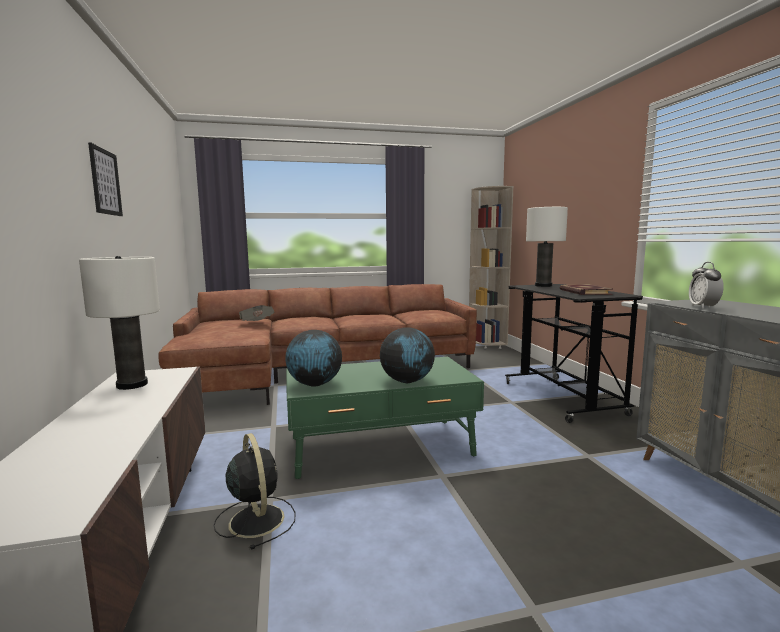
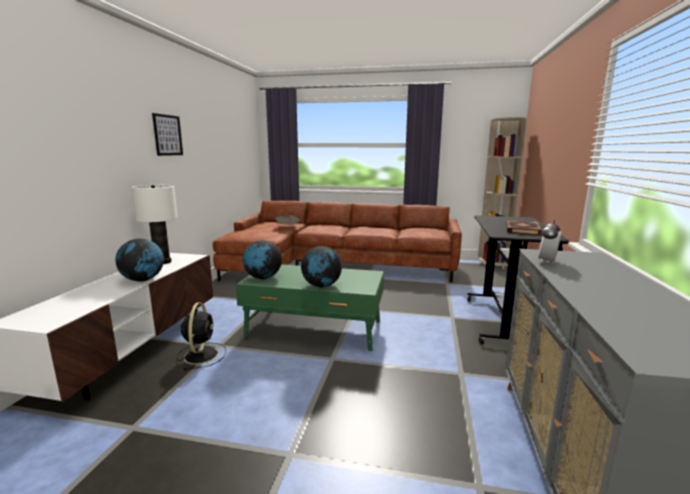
camera: 25 degrees right, 5 degrees up
white table lamp [526,207,568,287] -> none
none -> globe [115,238,164,282]

